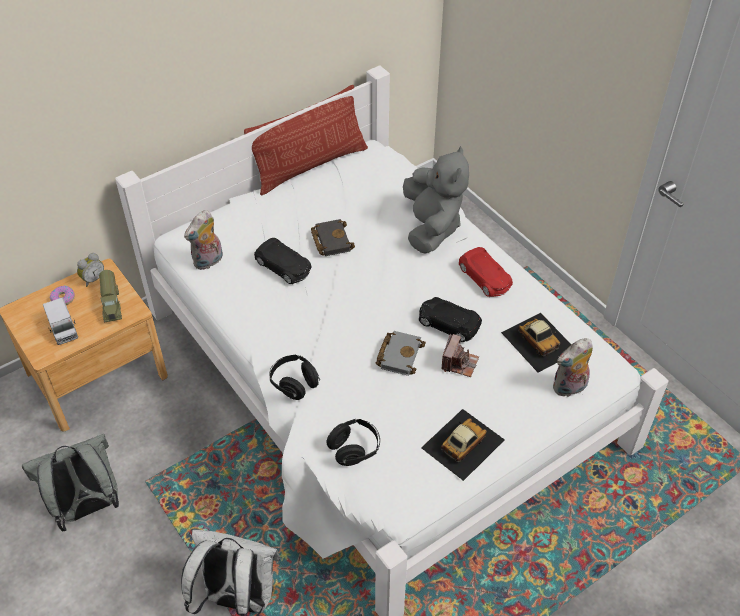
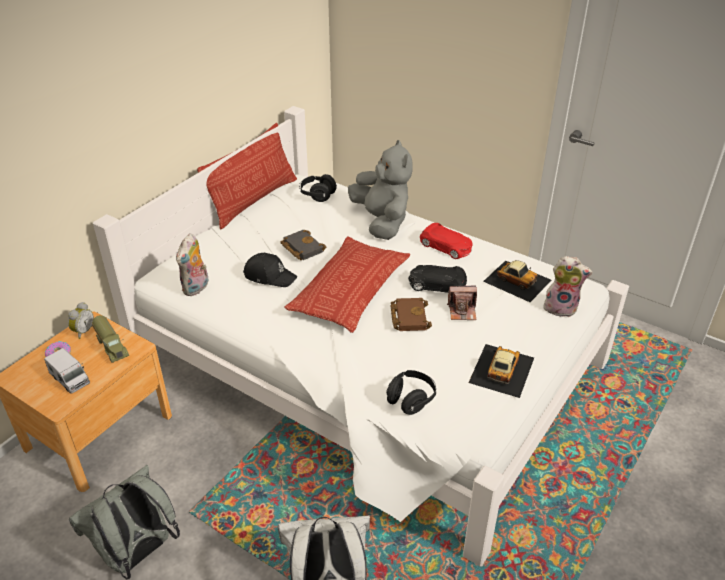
camera: 20 degrees left, 10 degrees down
black toy car [254,238,311,284] -> black cap [243,253,297,287]
black headphones [269,355,320,400] -> black headphones moved to [299,174,337,202]
grey book [376,331,426,376] -> brown book [391,298,432,331]
camera [441,334,479,377] -> camera turned 90 degrees clockwise [447,285,477,320]
plush toy [553,338,593,398] -> plush toy turned 120 degrees counterclockwise [541,256,592,317]
none -> pillow [284,237,410,333]

